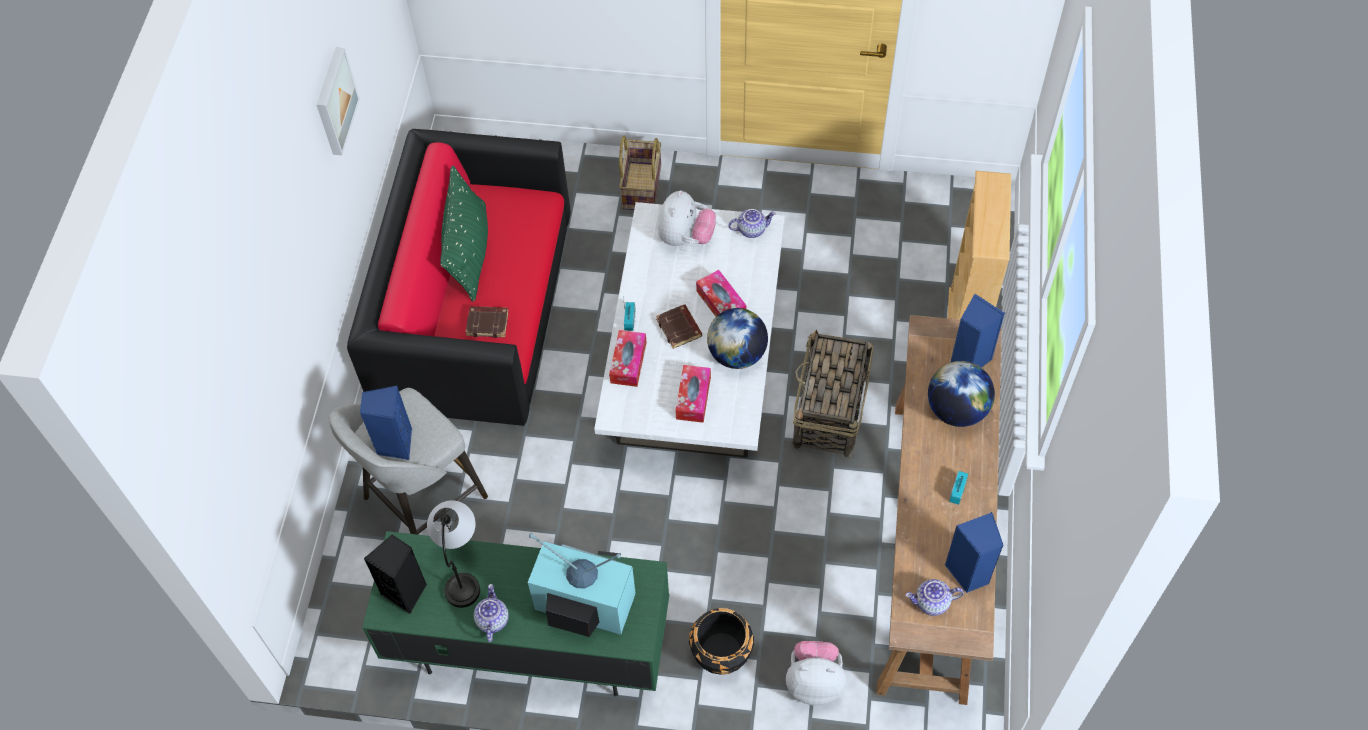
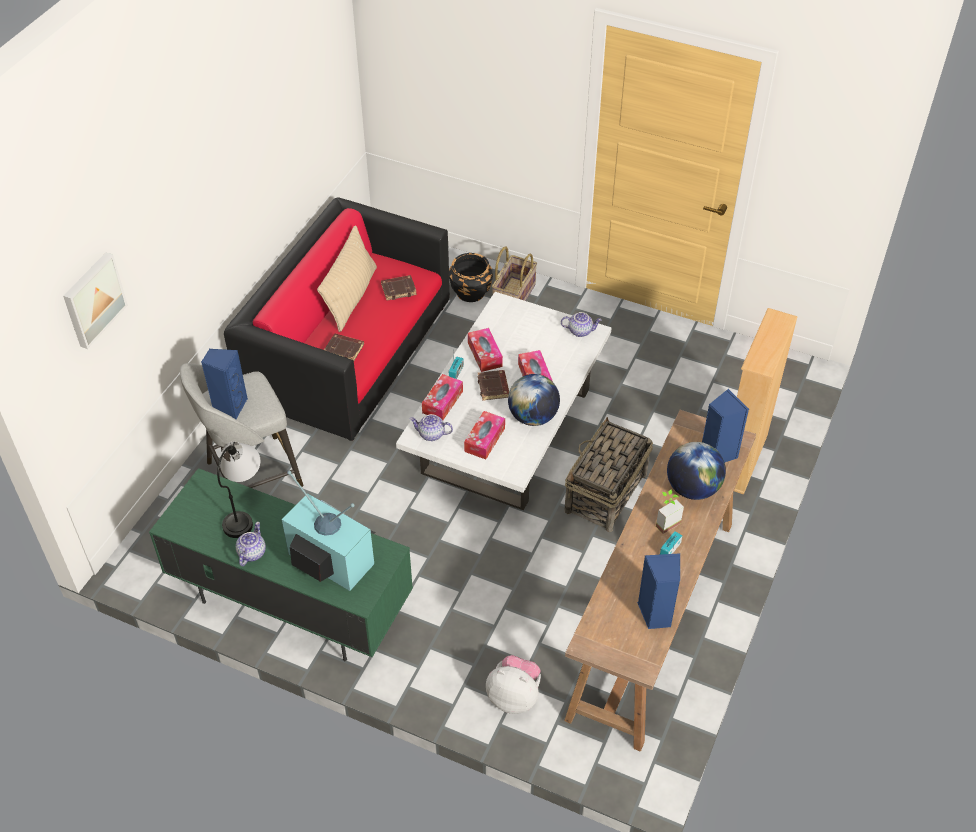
camera: 15 degrees right, 10 degrees down
picture [317,48,360,155] -> picture moved to [63,253,128,349]
black speaker [364,534,427,614] -> none
green pillow [440,166,488,301] -> beige pillow [317,225,377,332]
plush toy [658,190,716,246] -> none
black planter [689,608,754,675] -> black planter moved to [449,253,493,302]
teapot [906,579,964,616] -> teapot moved to [410,414,453,441]
none -> brown book [381,275,417,300]
none -> tissue box [468,328,503,372]
none -> potted plant [656,490,684,534]

